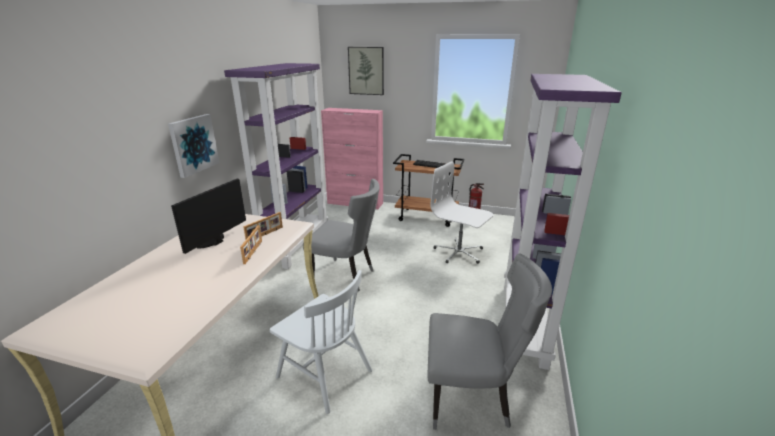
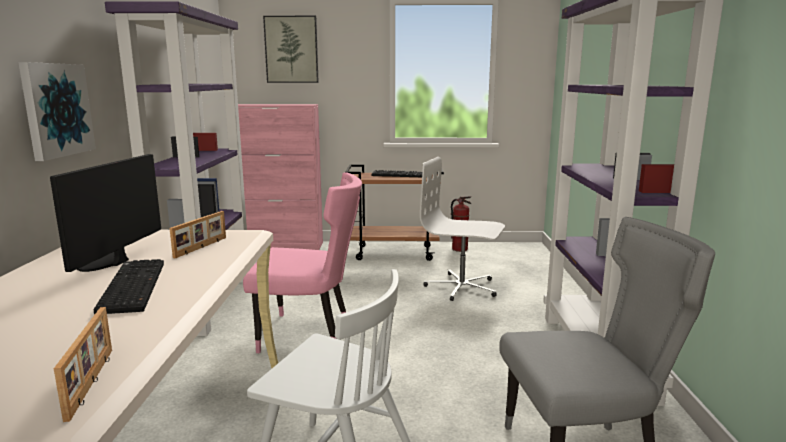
camera: 15 degrees left, 10 degrees down
picture frame [240,225,262,264] -> picture frame moved to [54,307,112,422]
grey chair [303,179,380,292] -> pink chair [243,172,362,353]
none -> keyboard [94,259,164,315]

